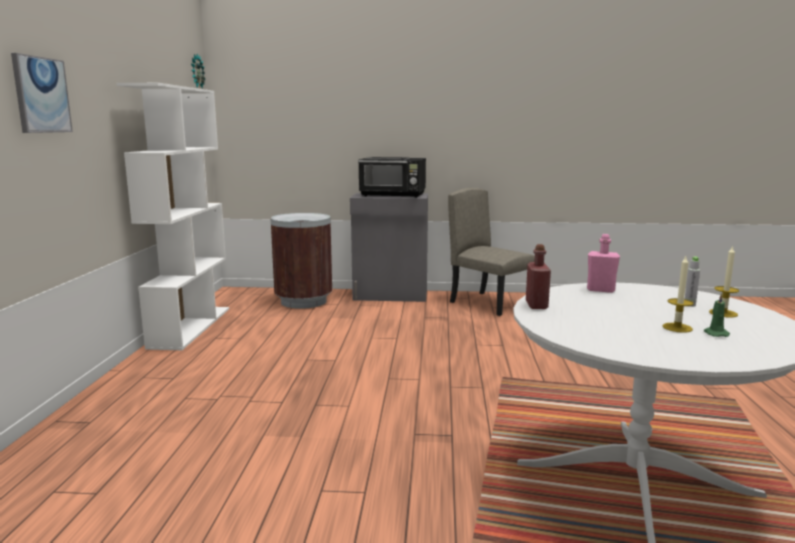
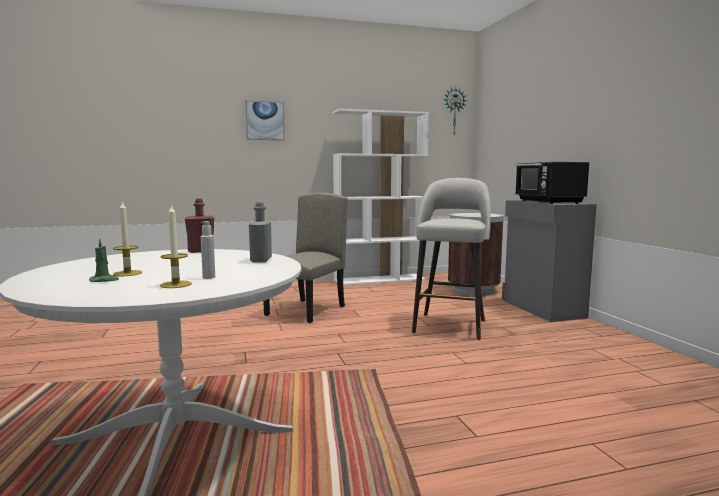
camera: 70 degrees right, 5 degrees down
beige chair [448,188,535,316] -> beige chair moved to [263,192,347,323]
pink bottle [587,234,620,293] -> grey bottle [249,201,272,262]
none -> grey stool [412,178,491,340]

